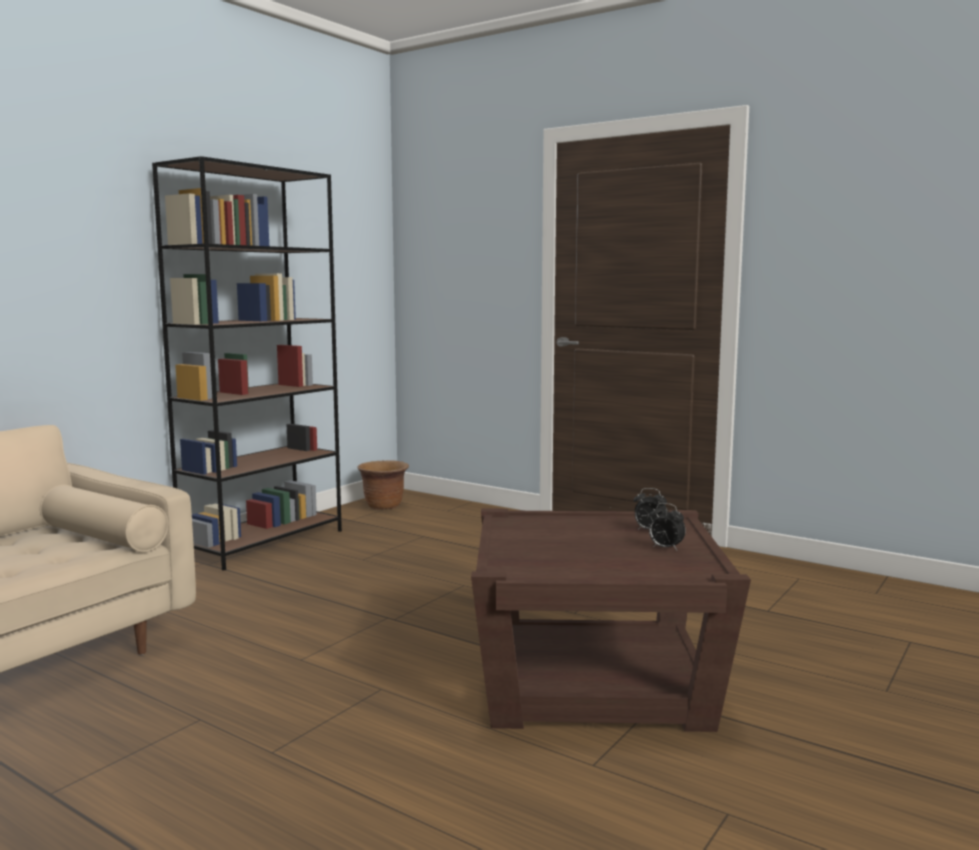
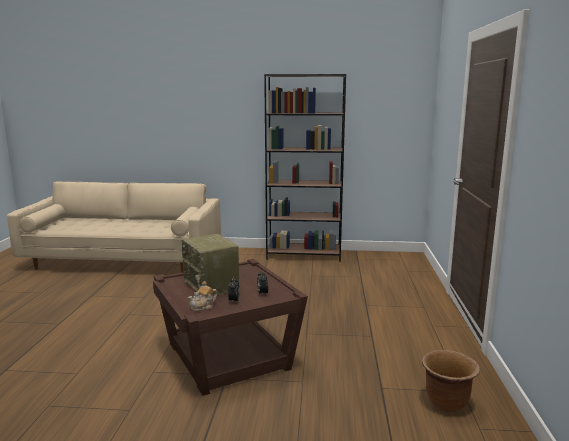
camera: 60 degrees right, 5 degrees up
brown planter [358,460,409,510] -> brown planter moved to [422,350,480,412]
none -> radio [182,234,239,296]
none -> teapot [188,281,217,311]

